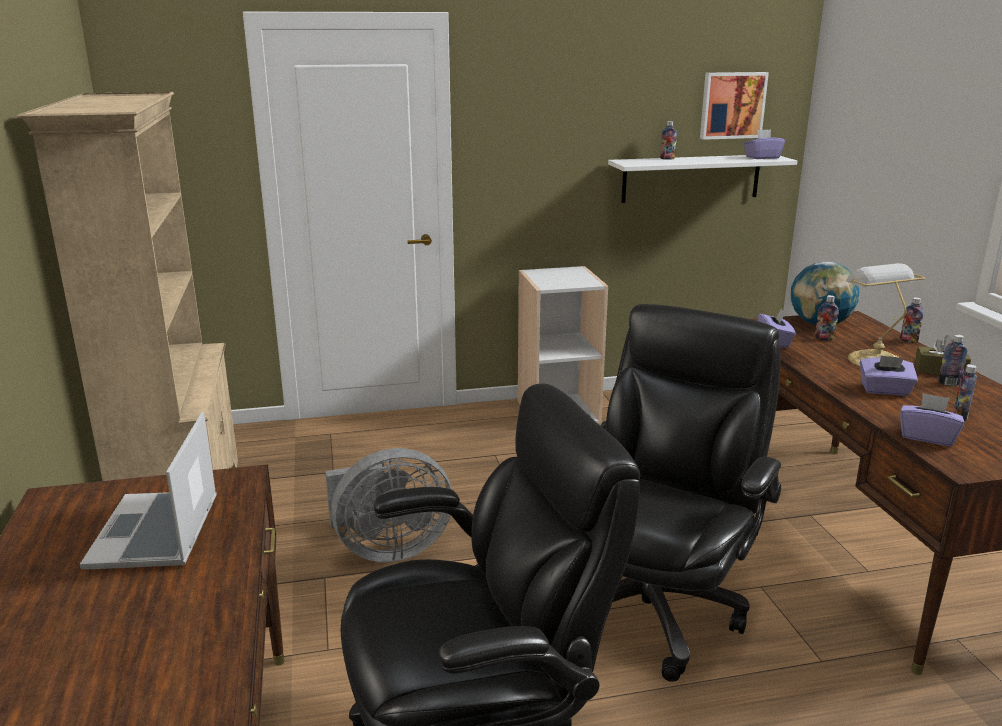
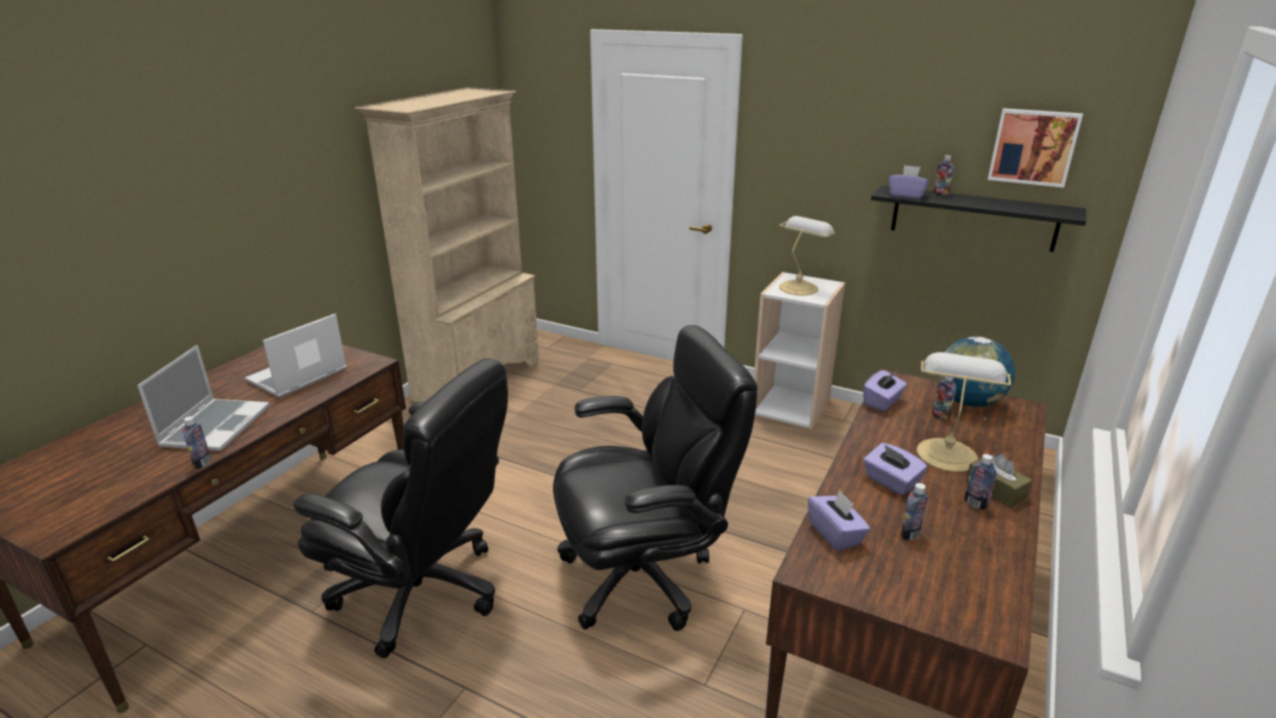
camera: 40 degrees right, 5 degrees up
grey fan [325,448,452,562] -> none
white shelf [608,155,797,203] -> black shelf [871,186,1086,252]
purple tissue box [744,129,785,159] -> purple tissue box moved to [889,165,929,198]
bottle [900,297,924,344] -> bottle moved to [183,416,211,469]
none -> laptop [137,345,270,451]
none -> table lamp [779,216,835,295]

